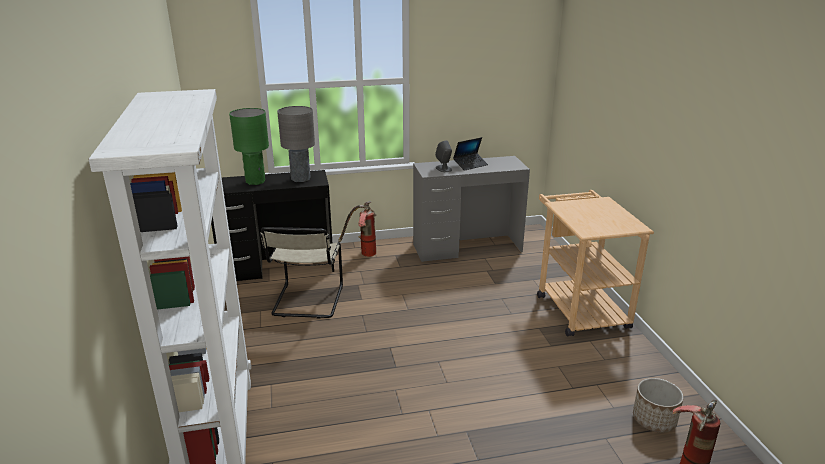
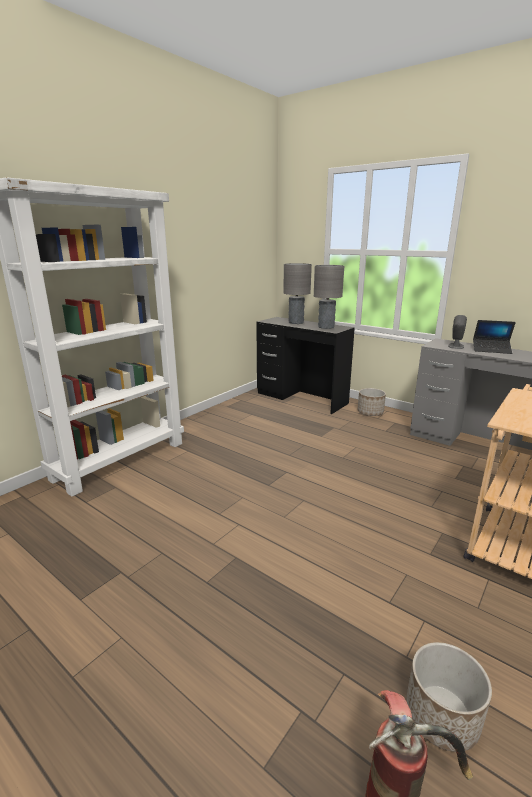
camera: 50 degrees right, 5 degrees down
green table lamp [229,108,269,185] -> grey table lamp [283,263,312,324]
beige chair [260,227,343,319] -> none
fire extinguisher [338,201,377,257] -> planter [358,388,386,416]

